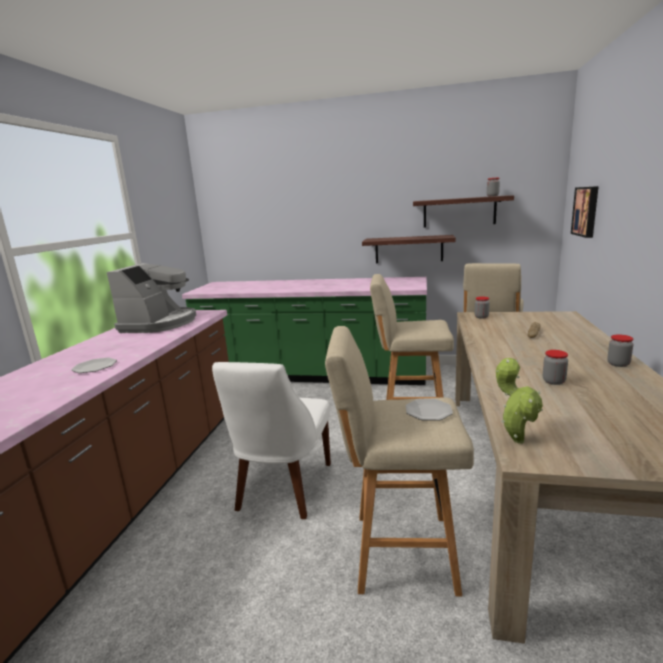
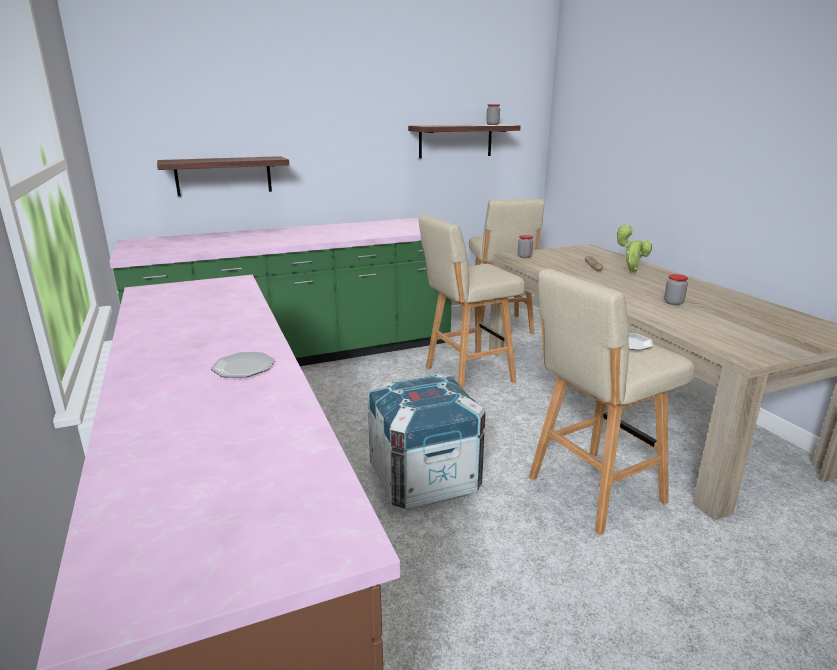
camera: 35 degrees left, 5 degrees up
coffee machine [107,263,196,333] -> none
white chair [212,362,331,519] -> crate [367,374,486,511]
shelf [362,235,456,263] -> shelf moved to [157,156,289,196]
potted plant [496,358,543,444] -> potted plant moved to [616,224,652,274]
picture [571,186,599,238] -> none
jar [607,334,634,367] -> none

